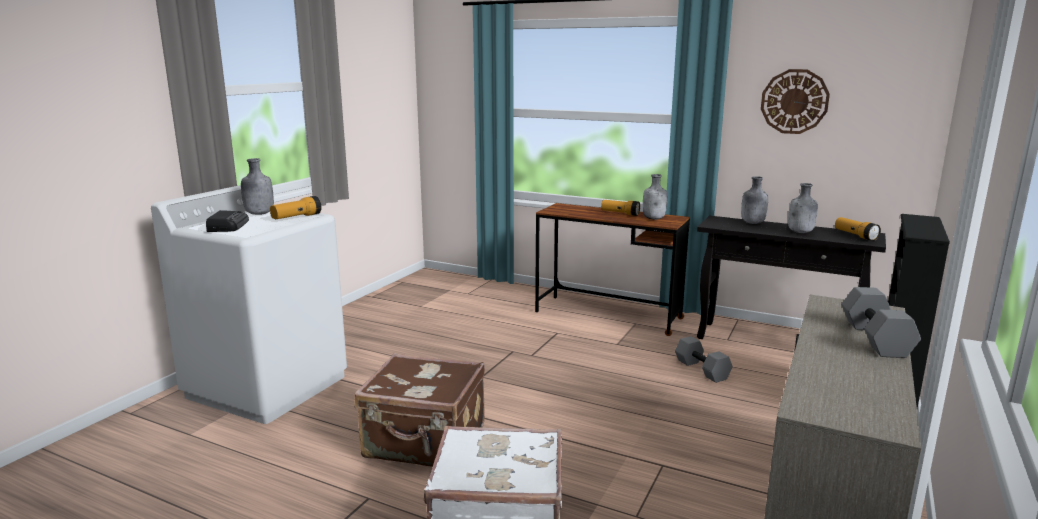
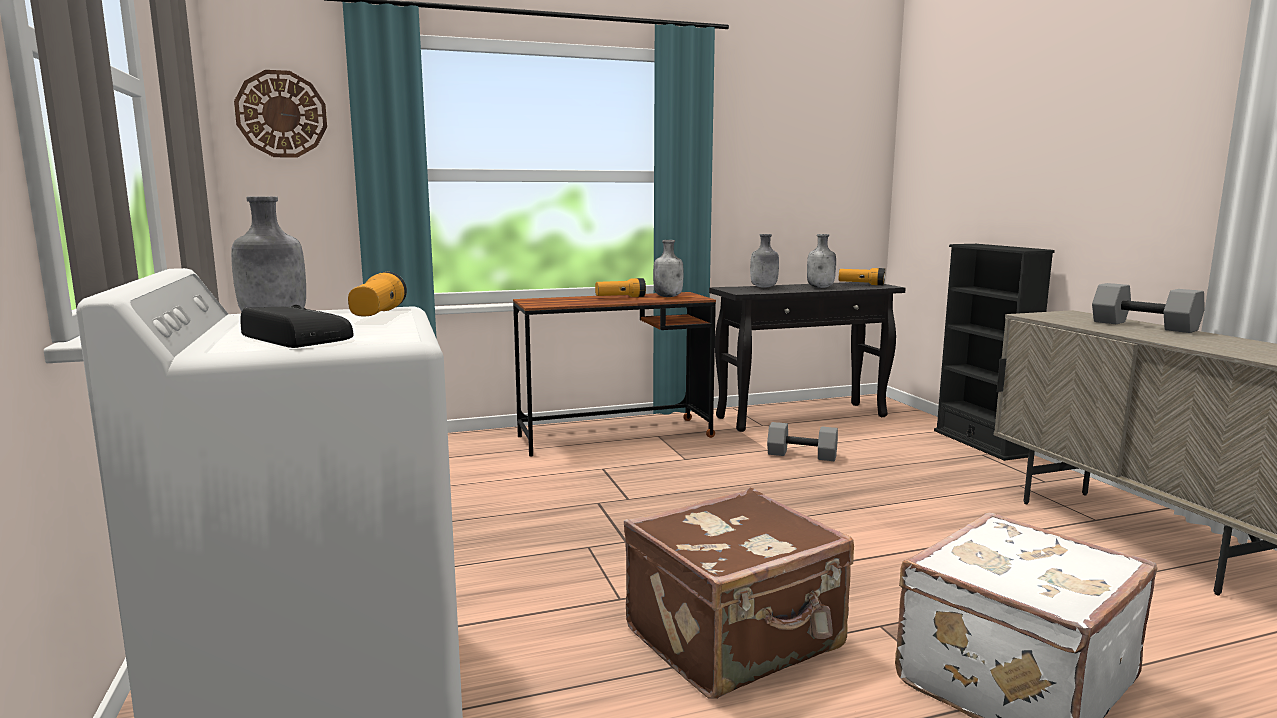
camera: 45 degrees left, 5 degrees down
wall clock [761,69,830,134] -> wall clock moved to [234,70,327,158]

